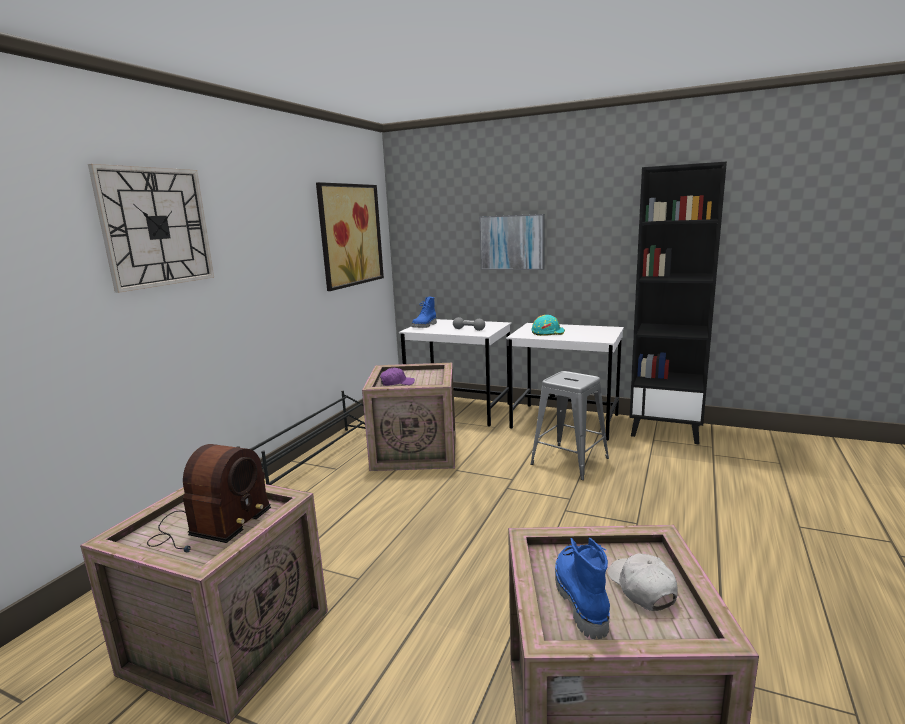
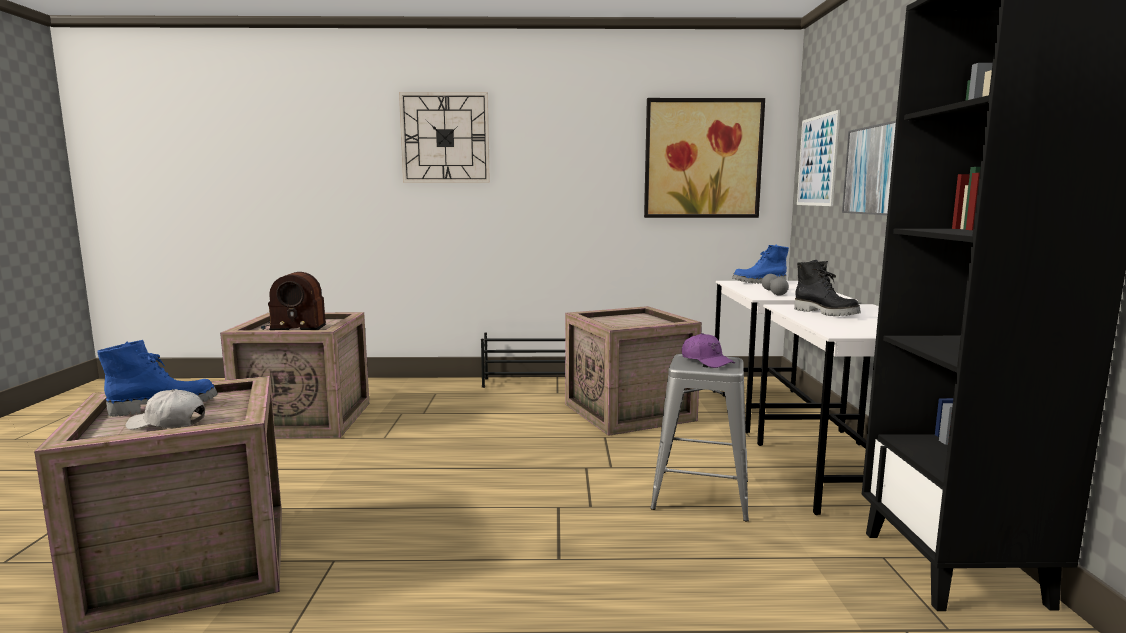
camera: 65 degrees right, 5 degrees down
purple cap [380,368,415,386] -> purple cap moved to [682,333,735,368]
turquoise hard hat [532,315,565,336] -> black boot [794,260,861,316]
white cap [608,554,678,611] -> white cap turned 135 degrees counterclockwise [125,389,205,429]
none -> picture [797,110,840,206]

